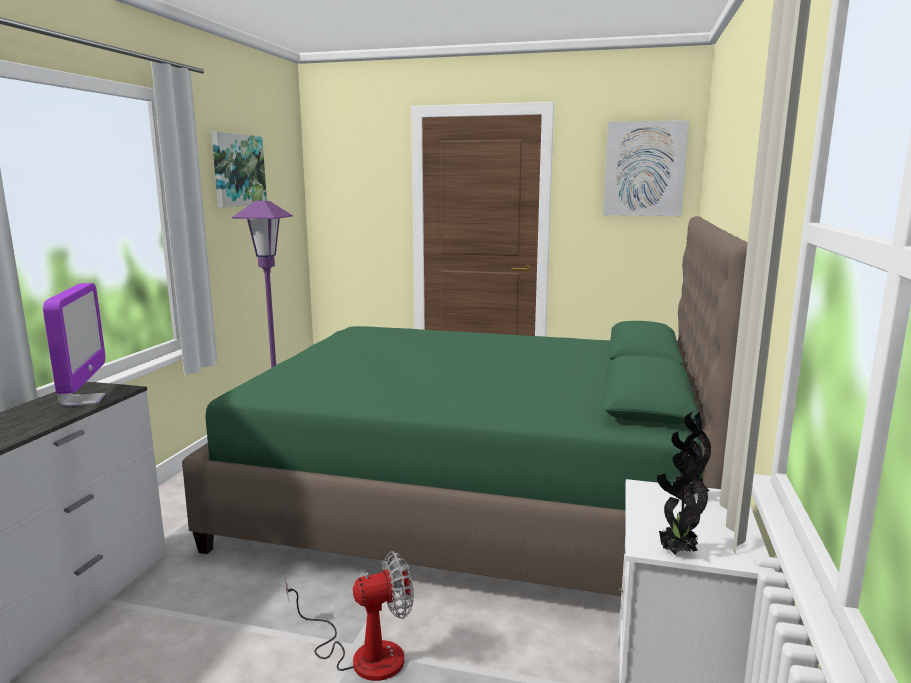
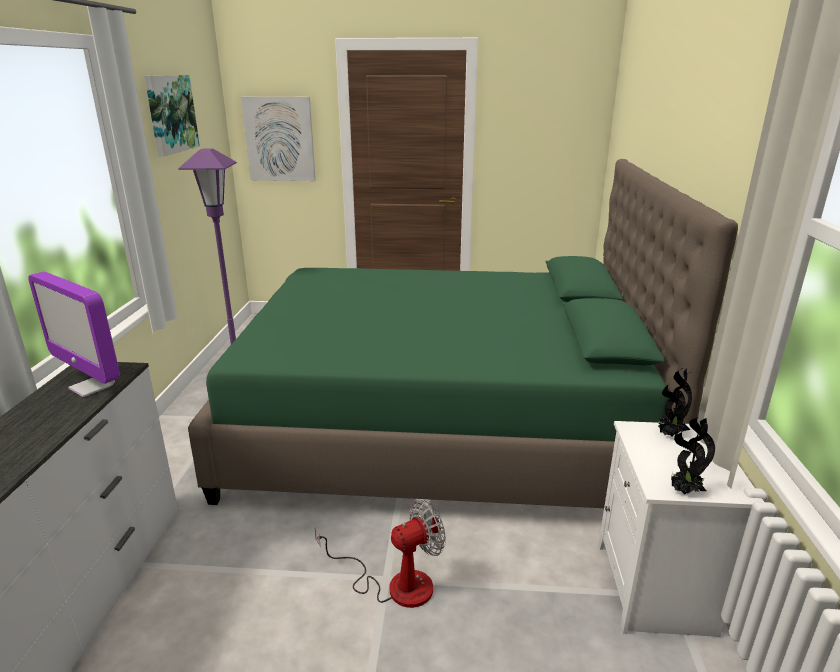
camera: 10 degrees left, 10 degrees up
monitor [43,283,105,406] -> monitor turned 150 degrees clockwise [28,271,120,397]
picture [603,120,689,216] -> picture moved to [241,96,316,181]

